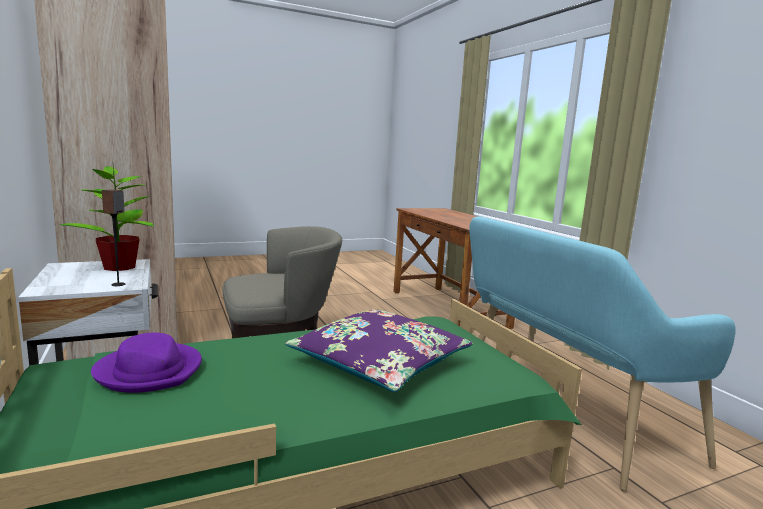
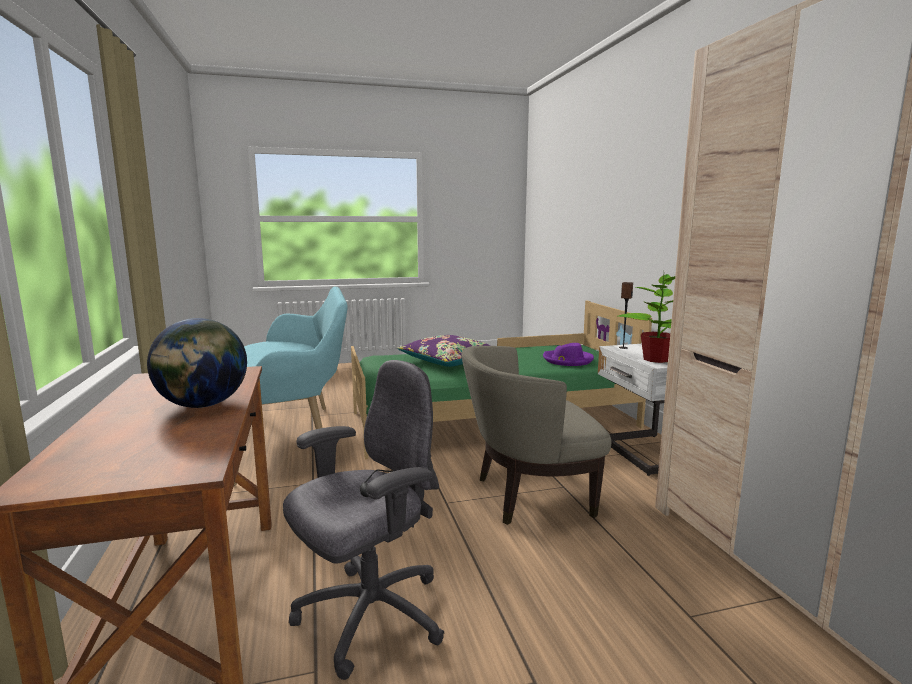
camera: 170 degrees left, 0 degrees up
none -> globe [147,318,247,408]
none -> grey office chair [283,360,445,680]

